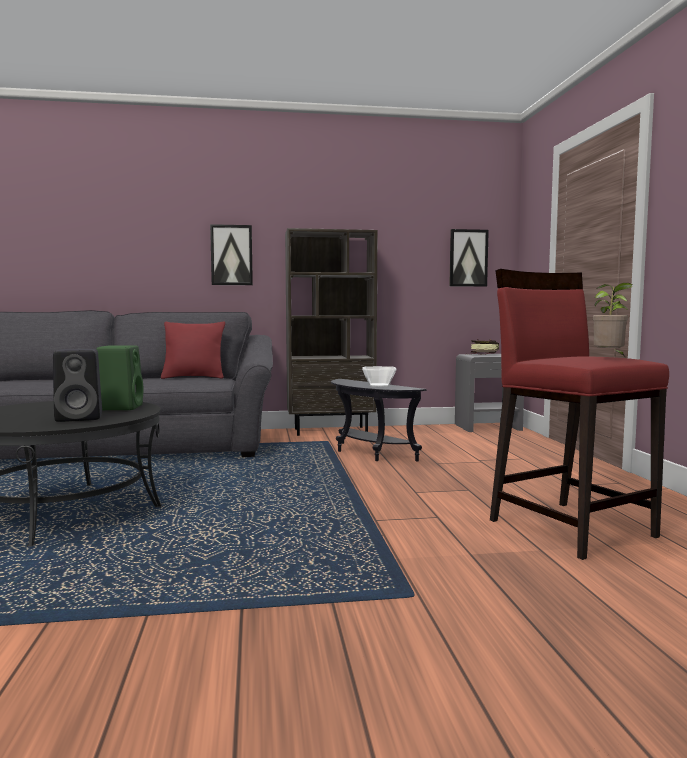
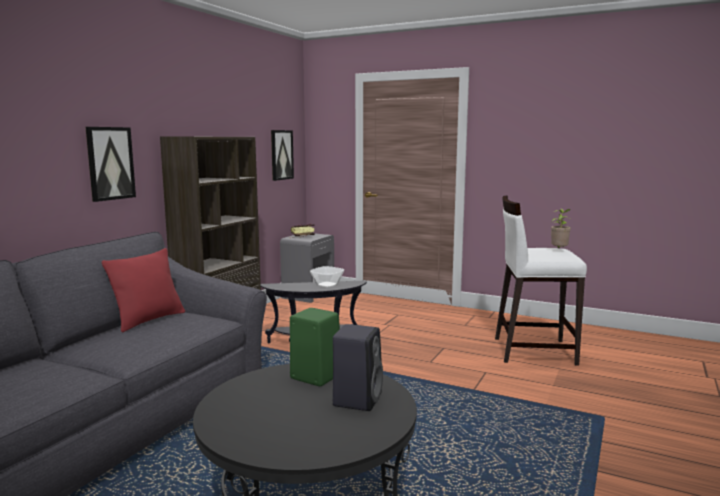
camera: 55 degrees left, 5 degrees up
red stool [490,269,669,560] -> white stool [495,196,587,366]

